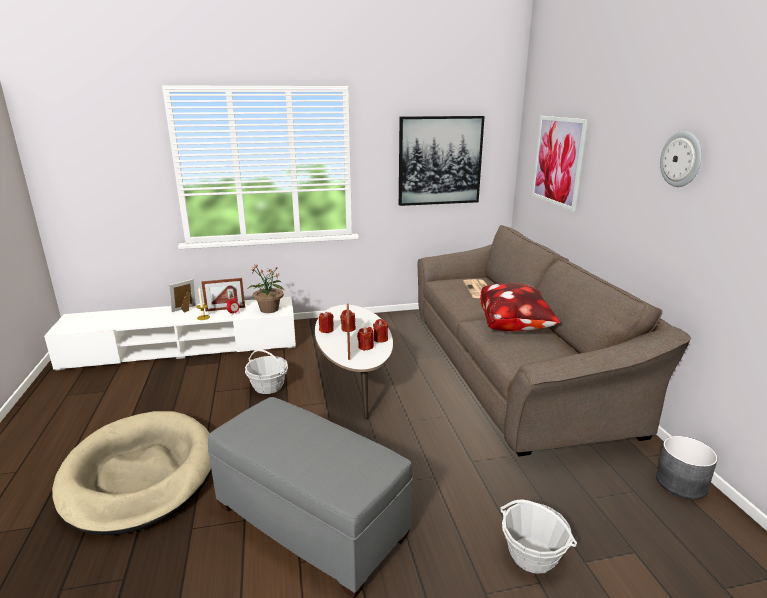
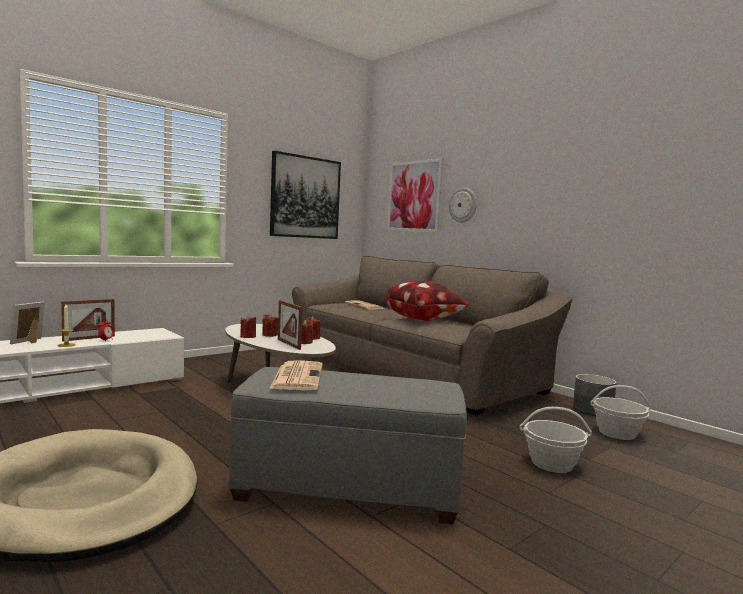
camera: 30 degrees left, 15 degrees down
basket [245,349,288,394] -> basket moved to [590,385,651,440]
potted plant [248,264,285,313] -> none
wall clock [660,131,702,187] -> wall clock moved to [449,187,477,223]
none -> newspaper [269,360,323,390]

